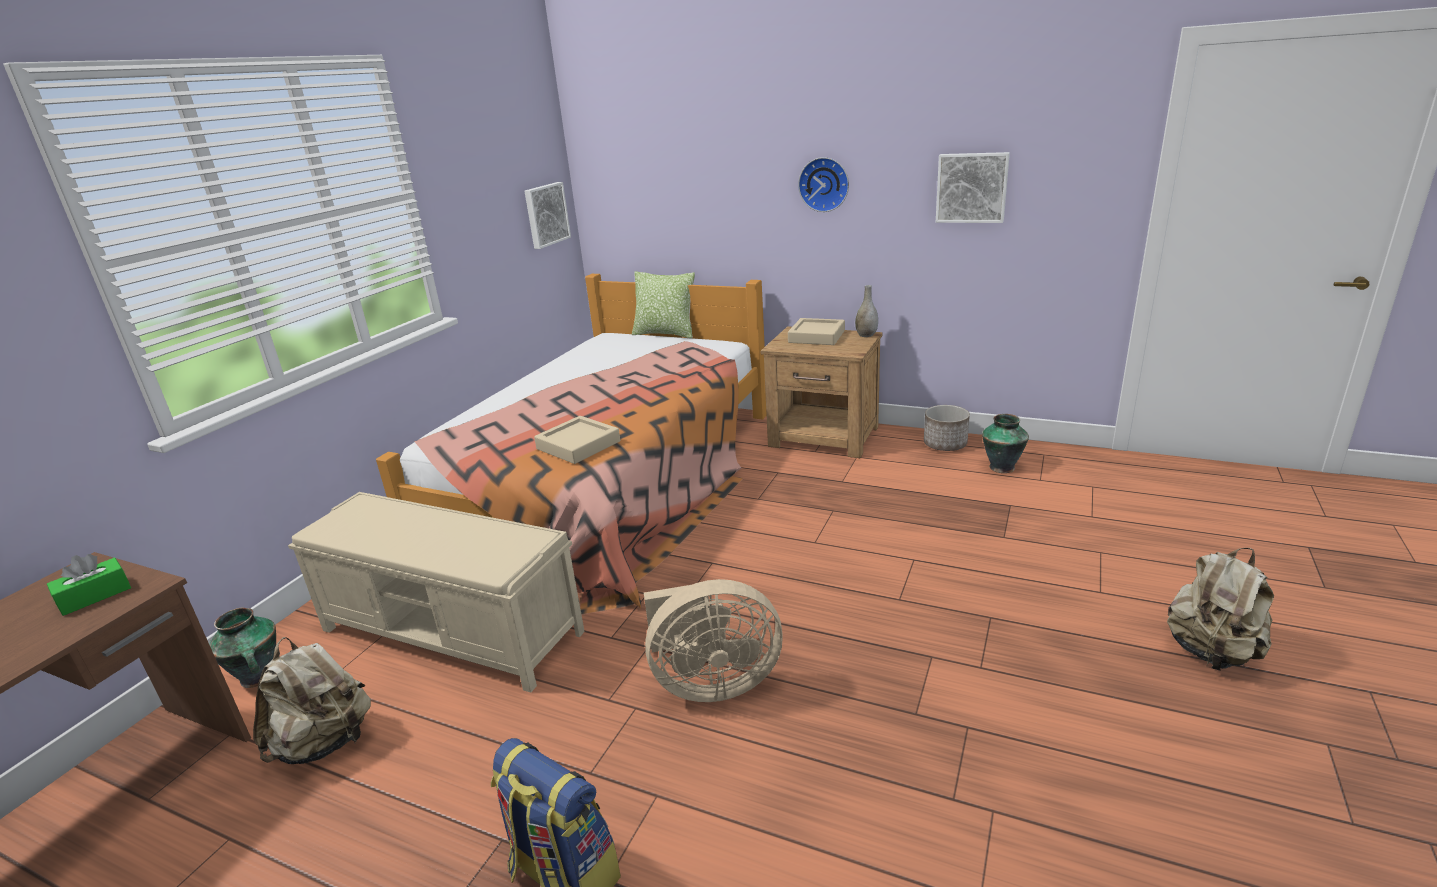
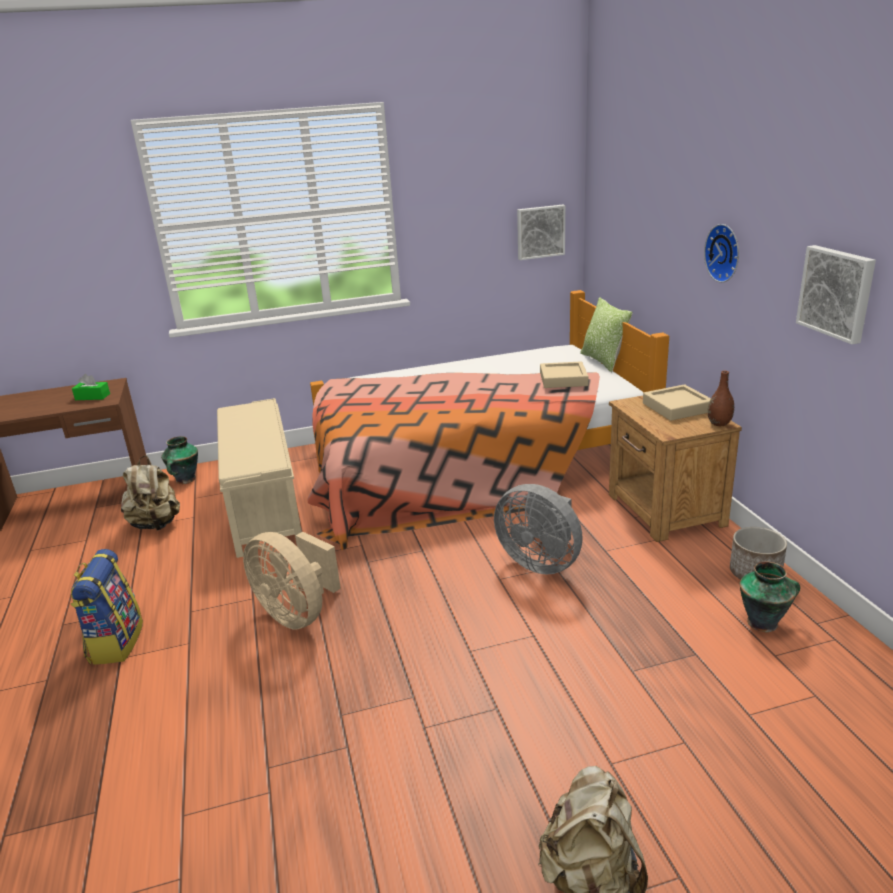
camera: 50 degrees right, 0 degrees up
beige tray [534,416,620,464] -> beige tray moved to [540,361,589,388]
grey vase [855,285,878,337] -> brown vase [708,371,734,426]
none -> grey fan [494,484,583,575]

